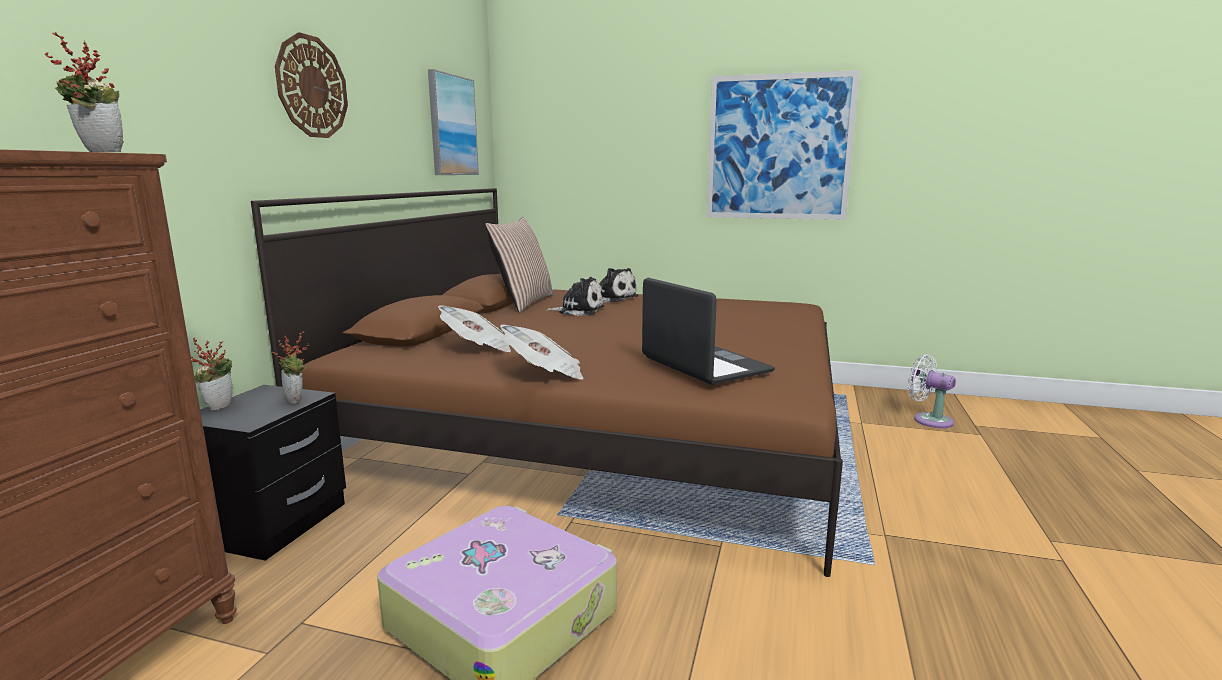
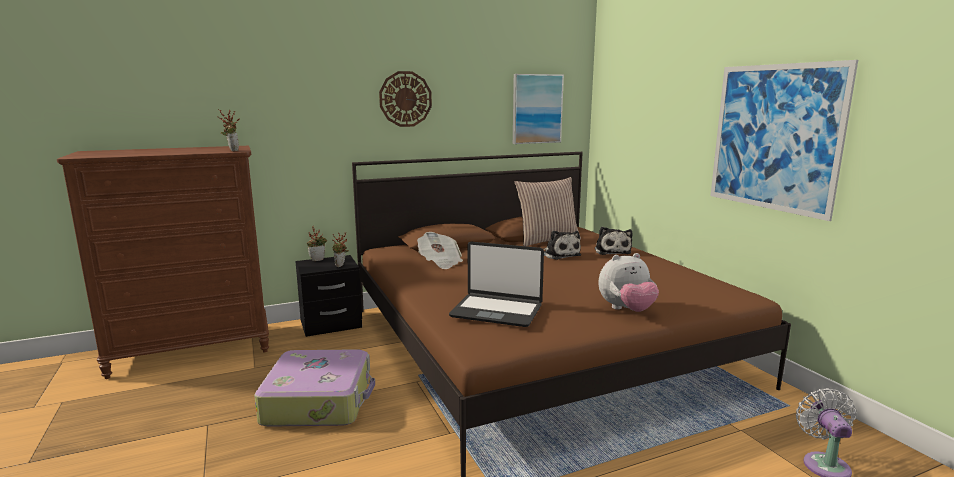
camera: 50 degrees right, 0 degrees up
newspaper [500,324,583,379] -> none
laptop [642,278,775,385] -> laptop turned 90 degrees clockwise [449,242,544,327]
none -> plush toy [598,253,659,312]

